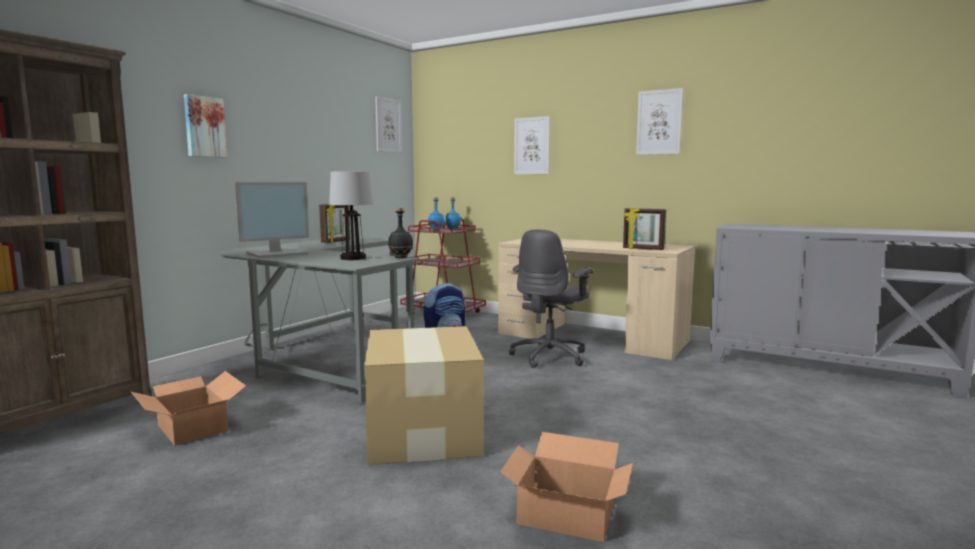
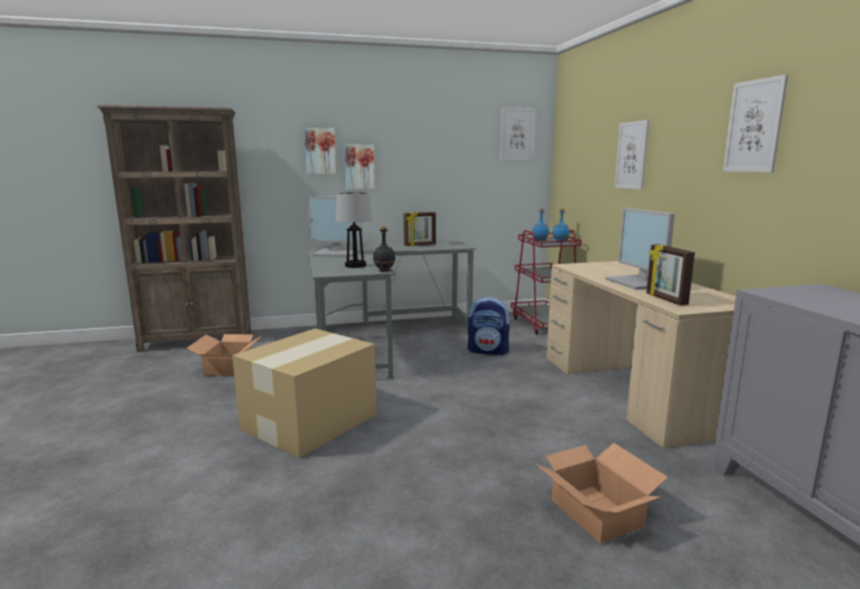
camera: 45 degrees right, 5 degrees up
cardboard box [500,432,633,542] -> cardboard box moved to [536,443,668,543]
grey office chair [509,229,593,368] -> none
none -> picture [345,145,375,189]
none -> monitor [605,208,675,290]

